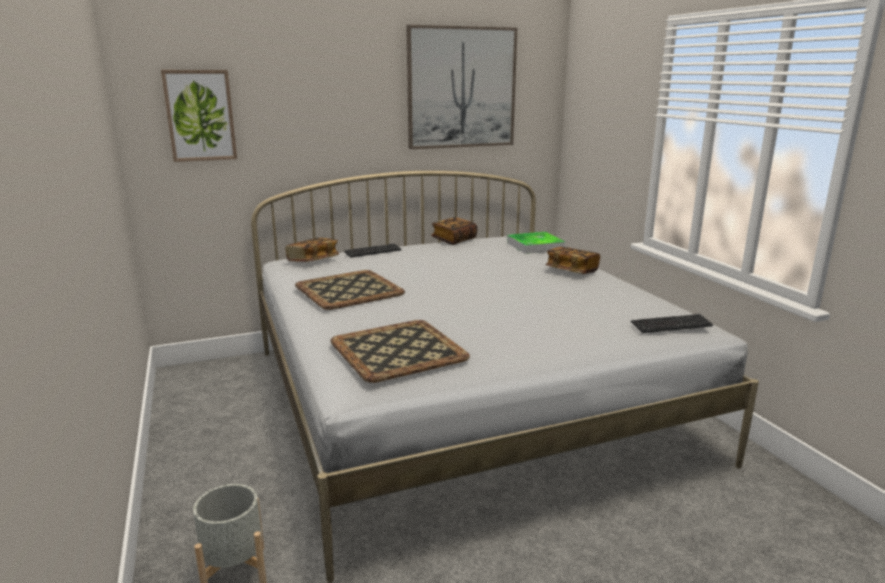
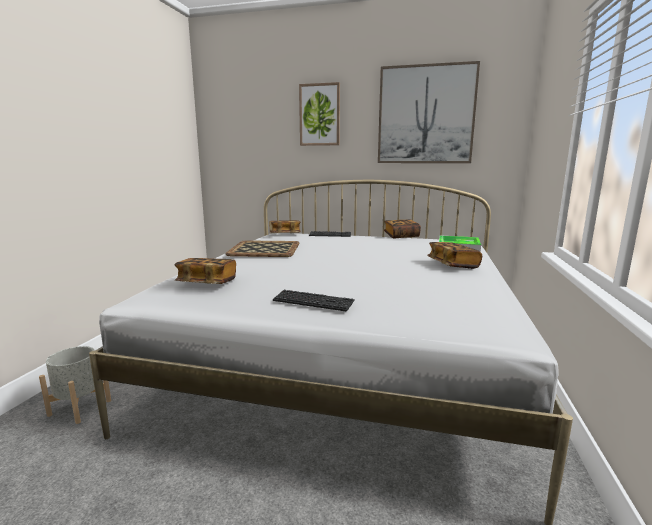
camera: 35 degrees right, 5 degrees down
picture [161,70,237,162] -> picture moved to [299,82,340,146]
tray [330,320,470,383] -> book [175,258,236,284]
keyboard [631,314,713,333] -> keyboard moved to [273,290,355,311]

